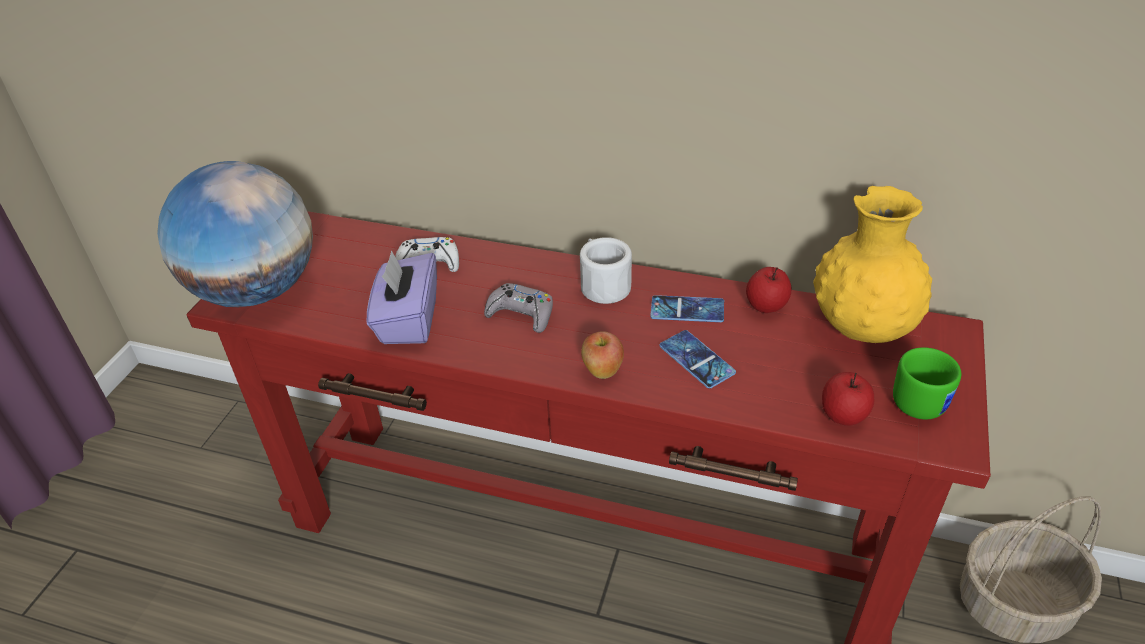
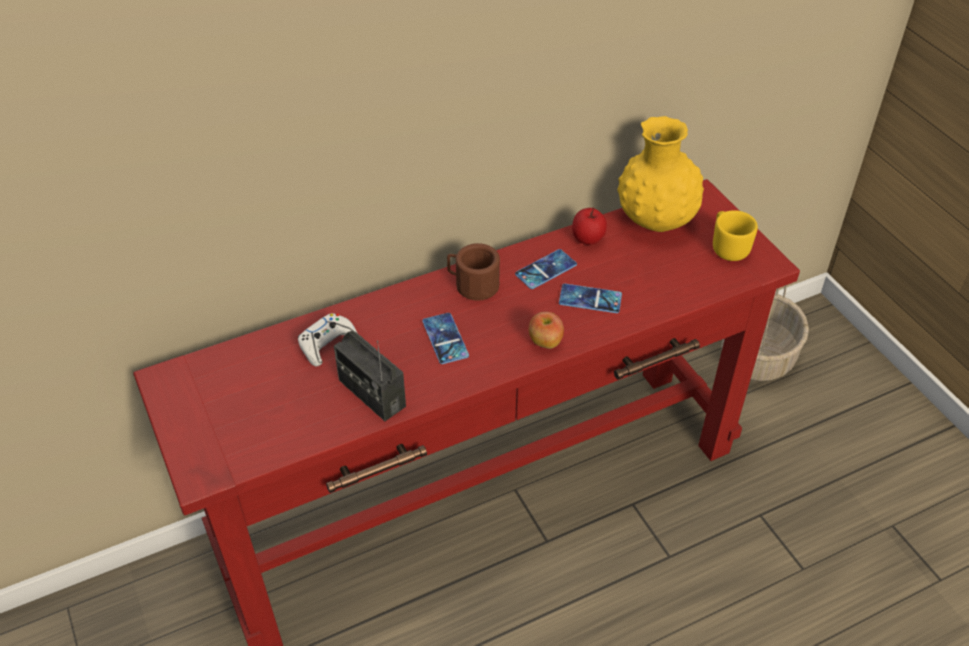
camera: 45 degrees left, 5 degrees up
globe [157,161,313,307] -> none
purple tissue box [367,250,437,344] -> radio [334,331,406,421]
grey game controller [484,283,553,333] -> phone [422,313,469,364]
white mug [580,237,632,304] -> brown mug [447,243,500,301]
apple [822,372,874,426] -> none
green mug [893,347,961,419] -> yellow mug [713,210,758,261]

